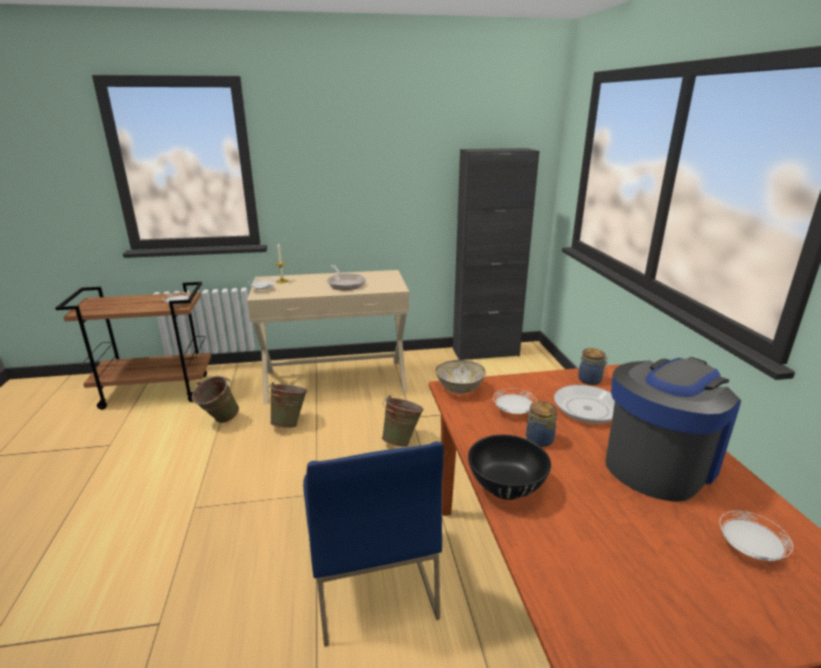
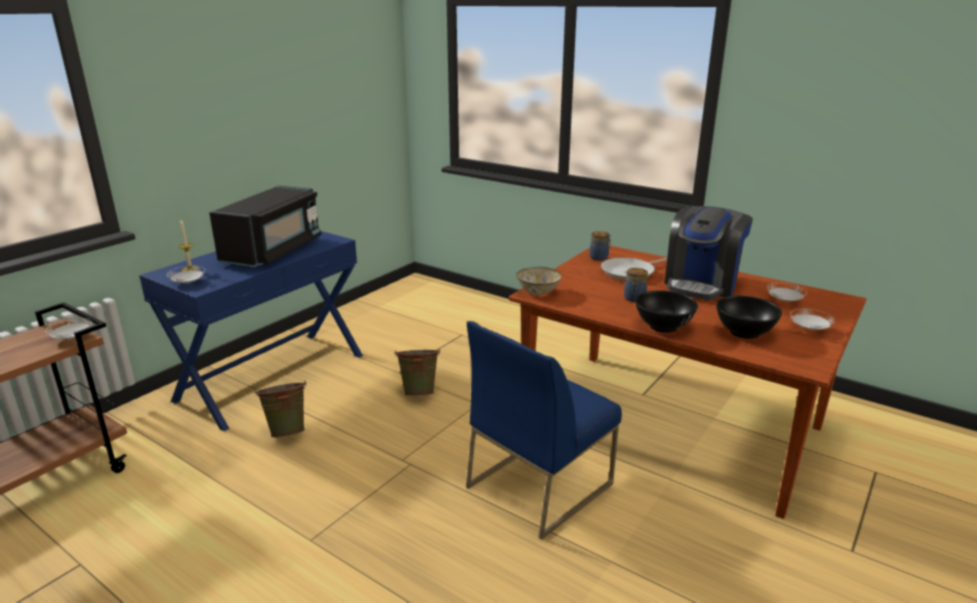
camera: 45 degrees left, 0 degrees up
green bucket [192,376,239,423] -> none
beige console table [247,270,409,404] -> blue console table [139,231,363,431]
blue chair [303,442,444,647] -> blue chair turned 105 degrees clockwise [466,321,622,540]
frying pan [327,265,366,290] -> black microwave [209,186,322,267]
black cabinet [453,148,539,360] -> none
white plate [493,388,537,414] -> white plate moved to [790,309,835,330]
coffee machine [605,357,741,502] -> coffee machine turned 150 degrees counterclockwise [665,206,753,300]
none -> black bowl [716,296,782,339]

